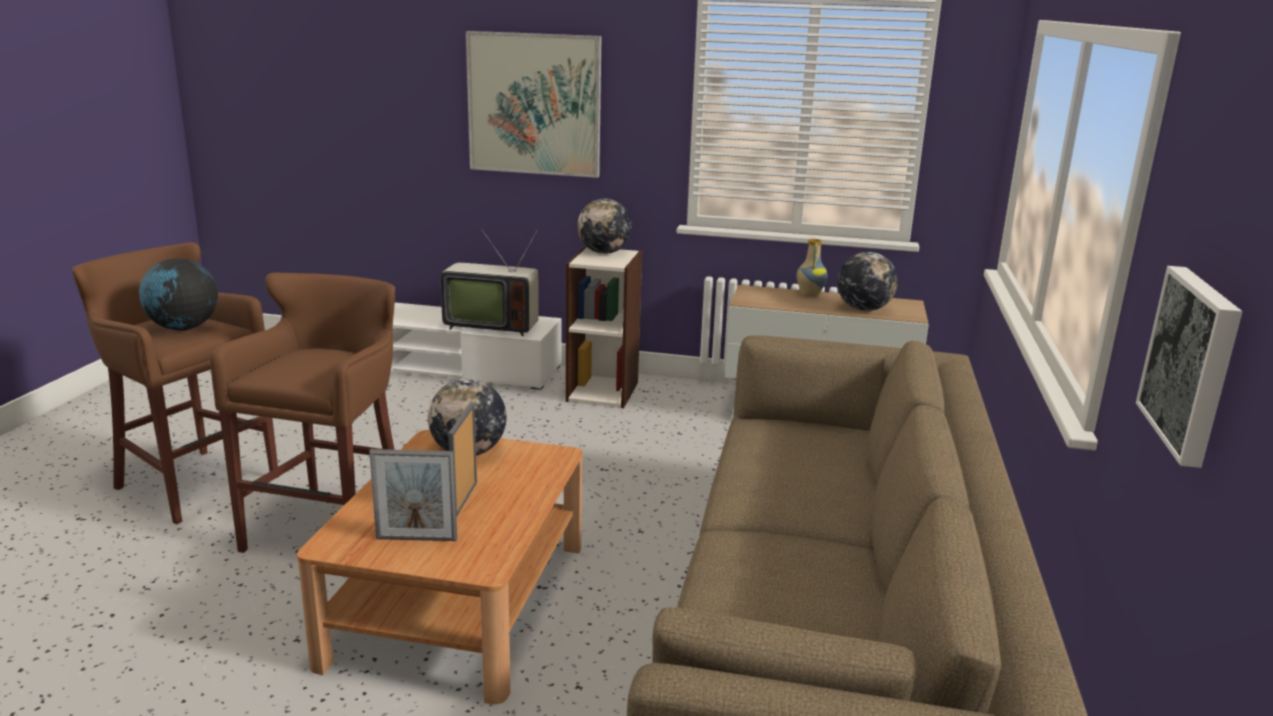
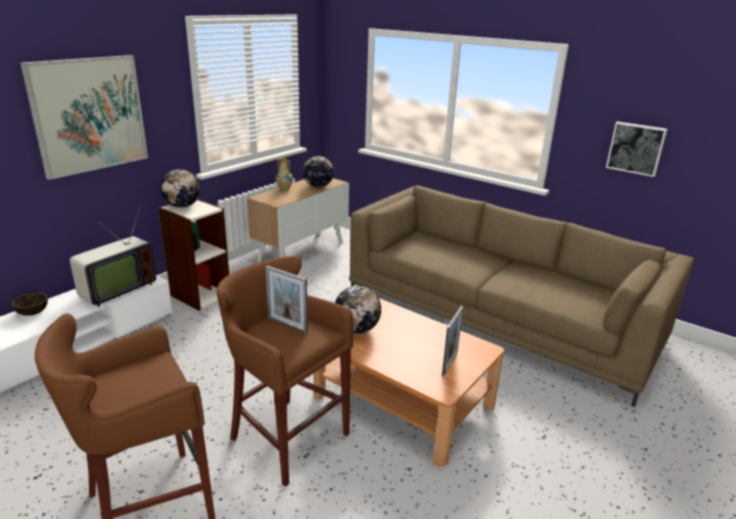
camera: 65 degrees left, 5 degrees up
globe [139,258,218,331] -> none
picture frame [448,402,477,518] -> picture frame moved to [266,265,308,333]
none -> brown bowl [11,293,48,316]

